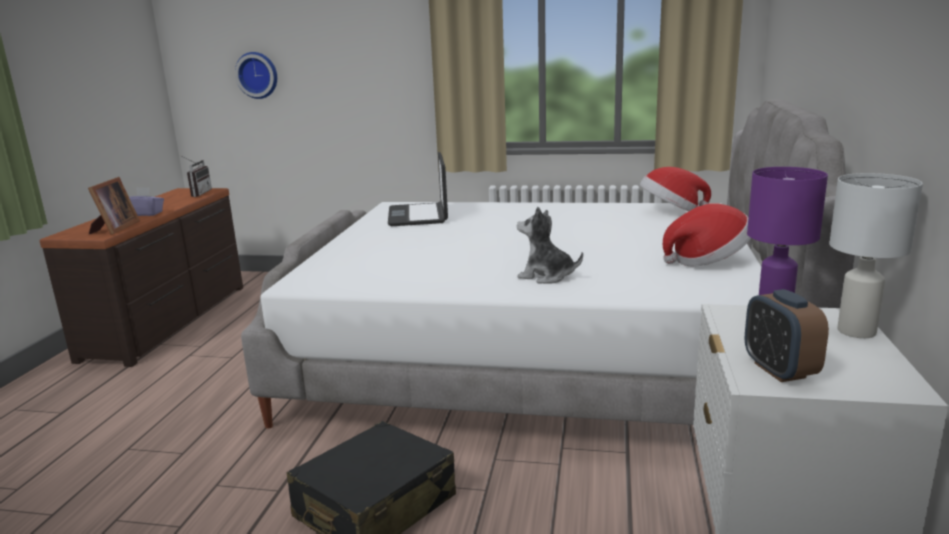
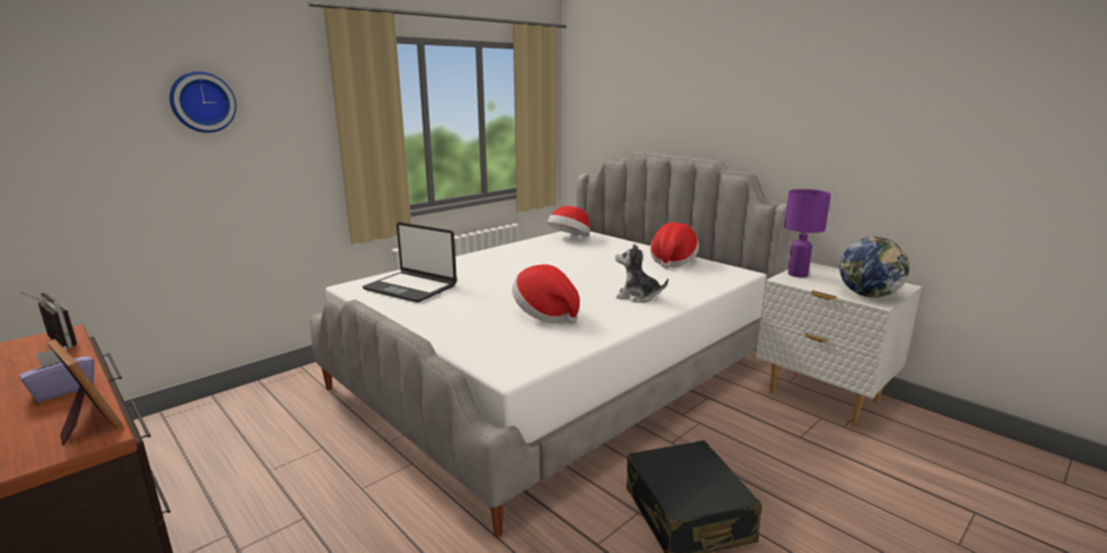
camera: 55 degrees left, 0 degrees up
wall clock [235,52,277,99] -> wall clock moved to [170,71,236,133]
plush toy [517,207,583,283] -> plush toy turned 45 degrees clockwise [615,243,669,303]
alarm clock [745,289,829,382] -> globe [839,237,909,298]
white table lamp [829,173,923,338] -> none
none -> hat [512,264,580,324]

